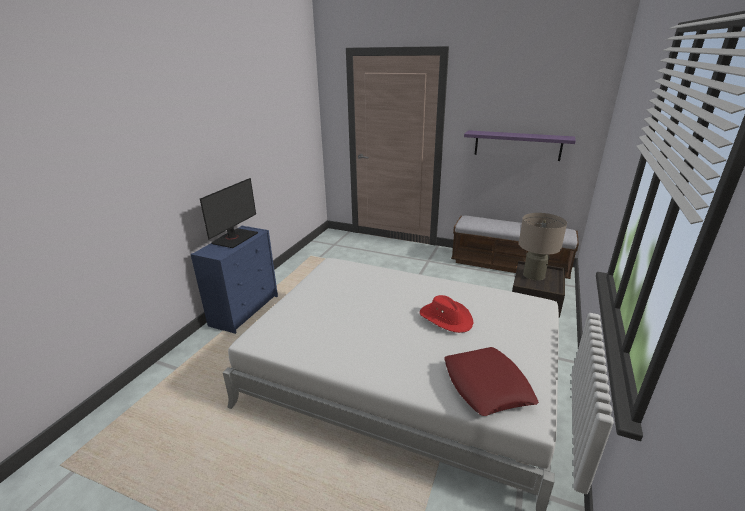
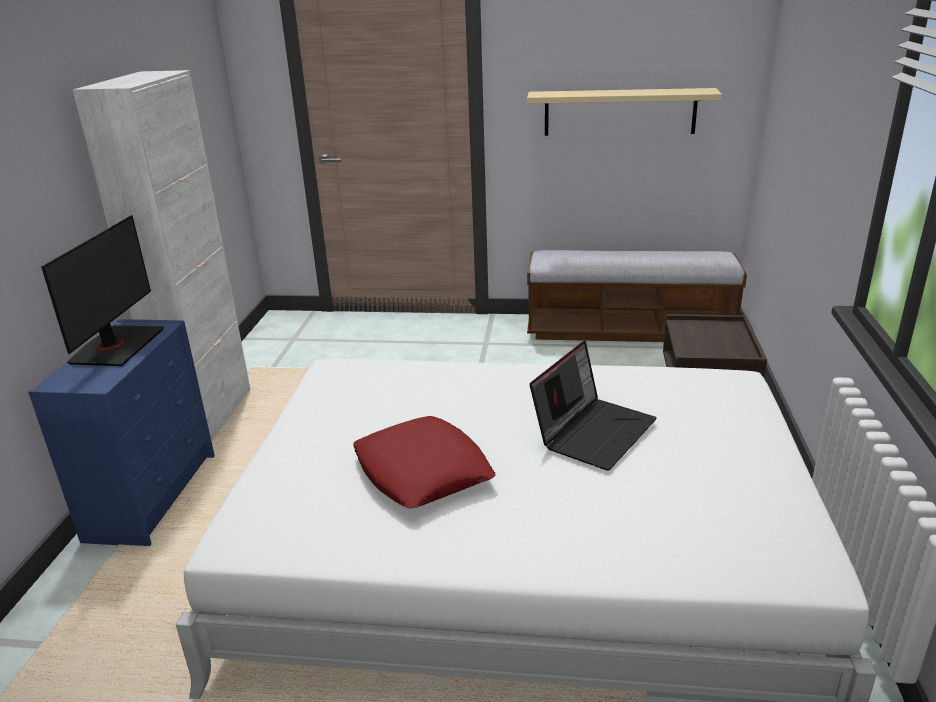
camera: 15 degrees left, 0 degrees up
red hat [420,295,473,333] -> laptop [530,341,657,471]
red pillow [444,347,539,416] -> red pillow moved to [353,416,496,508]
purple shelf [464,130,576,161] -> beige shelf [527,88,722,136]
beige table lamp [519,213,567,280] -> none
none -> white cabinet [73,70,251,442]

